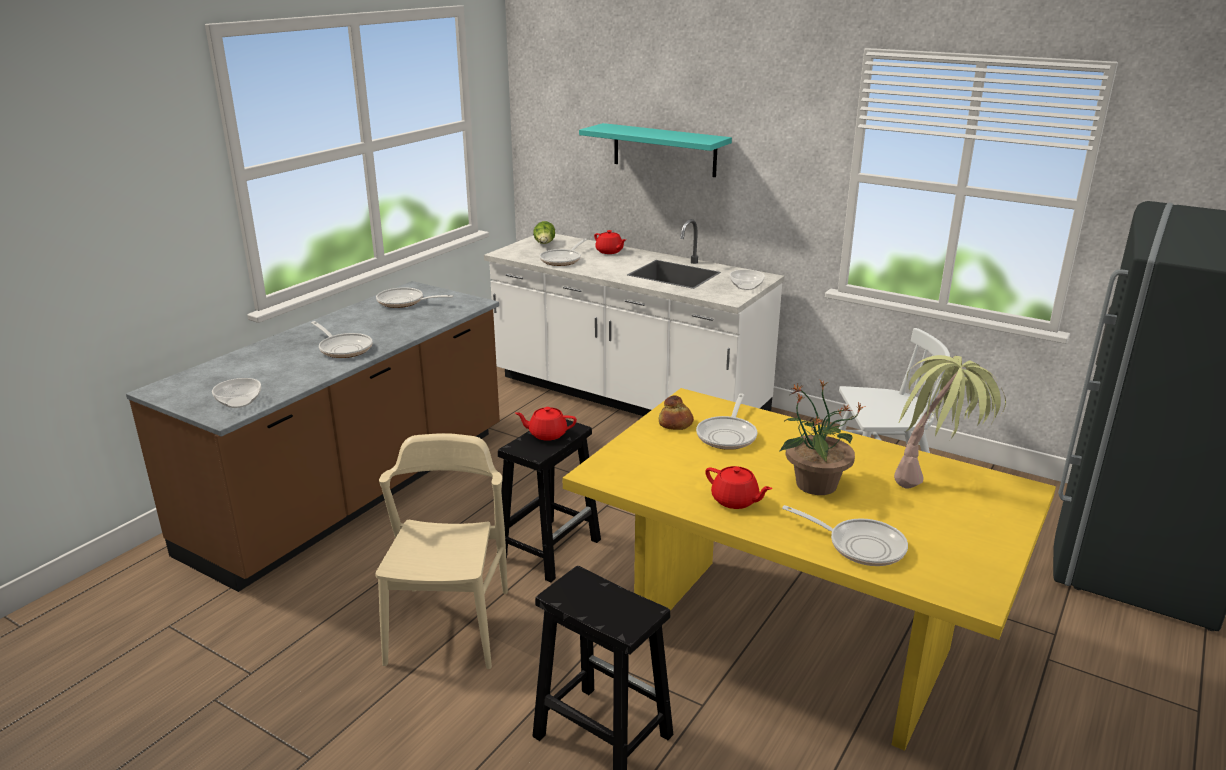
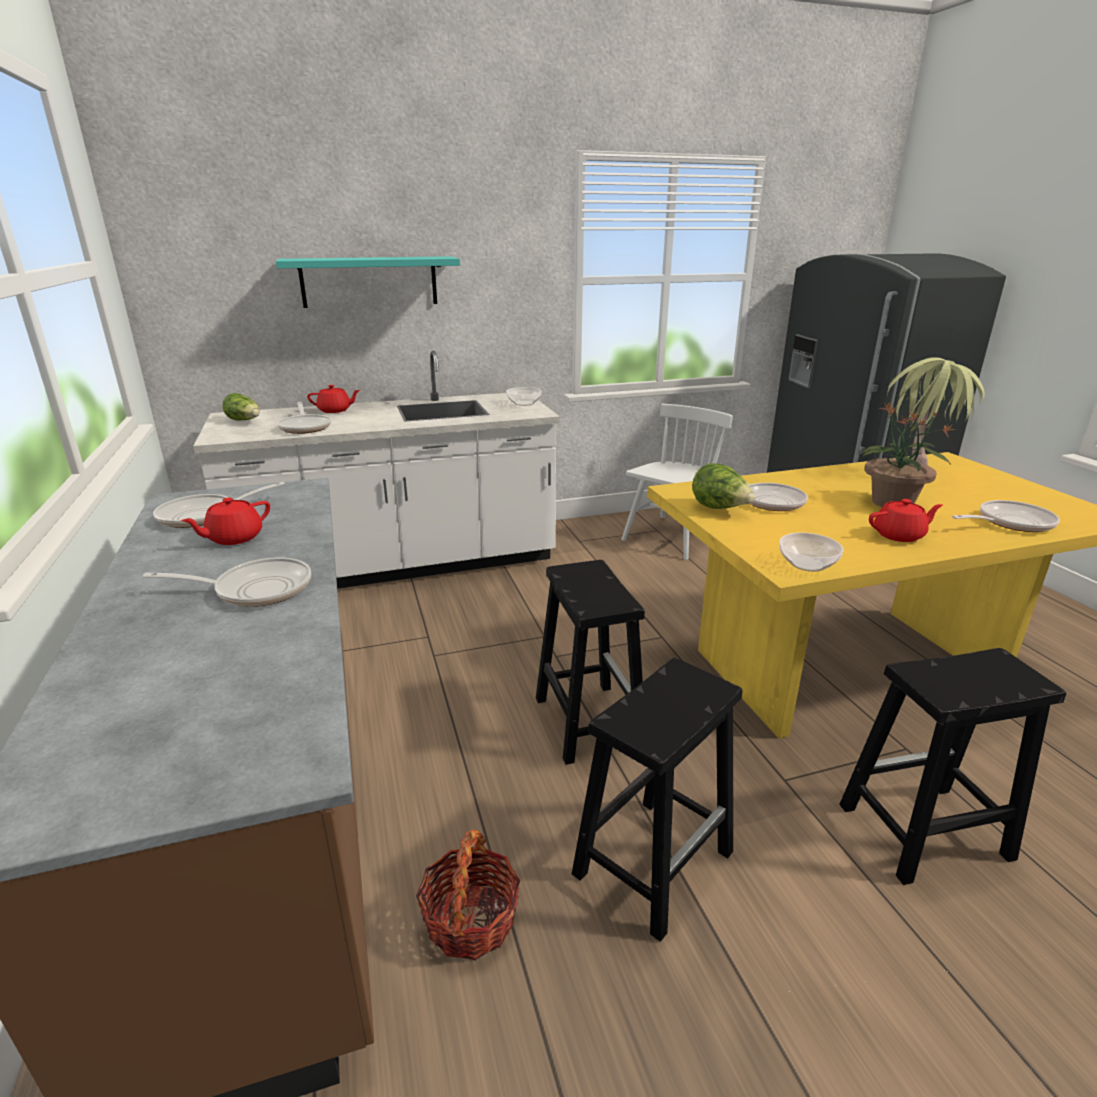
camera: 50 degrees left, 0 degrees up
bowl [212,378,261,408] -> bowl moved to [779,532,844,572]
beige chair [375,433,508,669] -> black stool [572,658,743,942]
red teapot [515,407,577,441] -> red teapot moved to [181,497,270,545]
bread [659,395,694,430] -> lettuce [692,463,755,509]
none -> basket [416,830,520,960]

